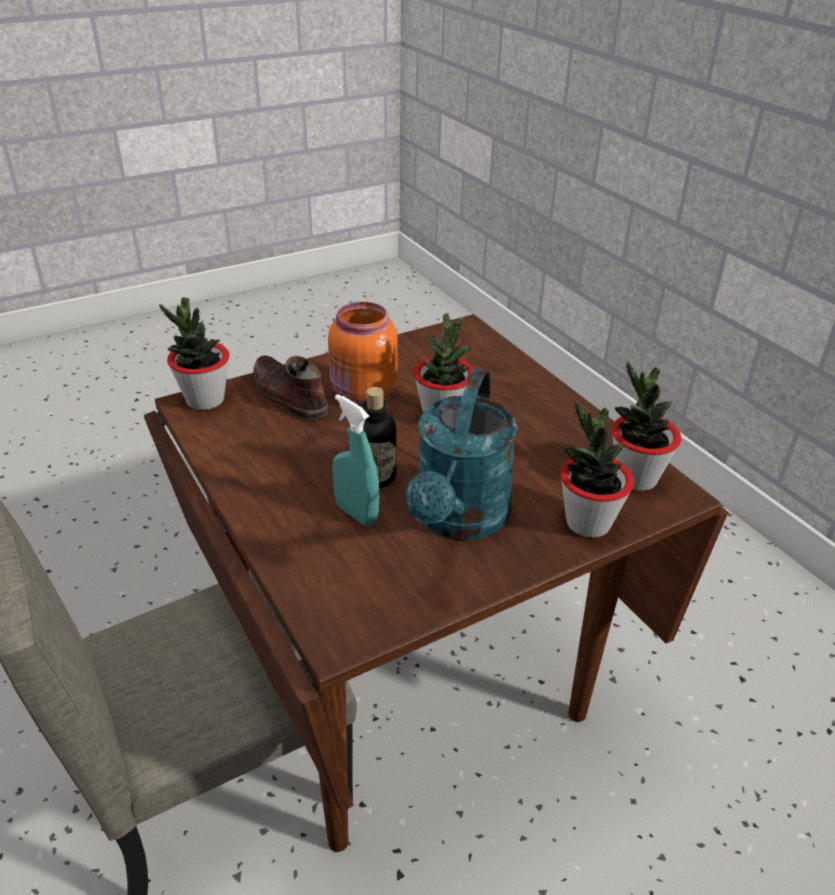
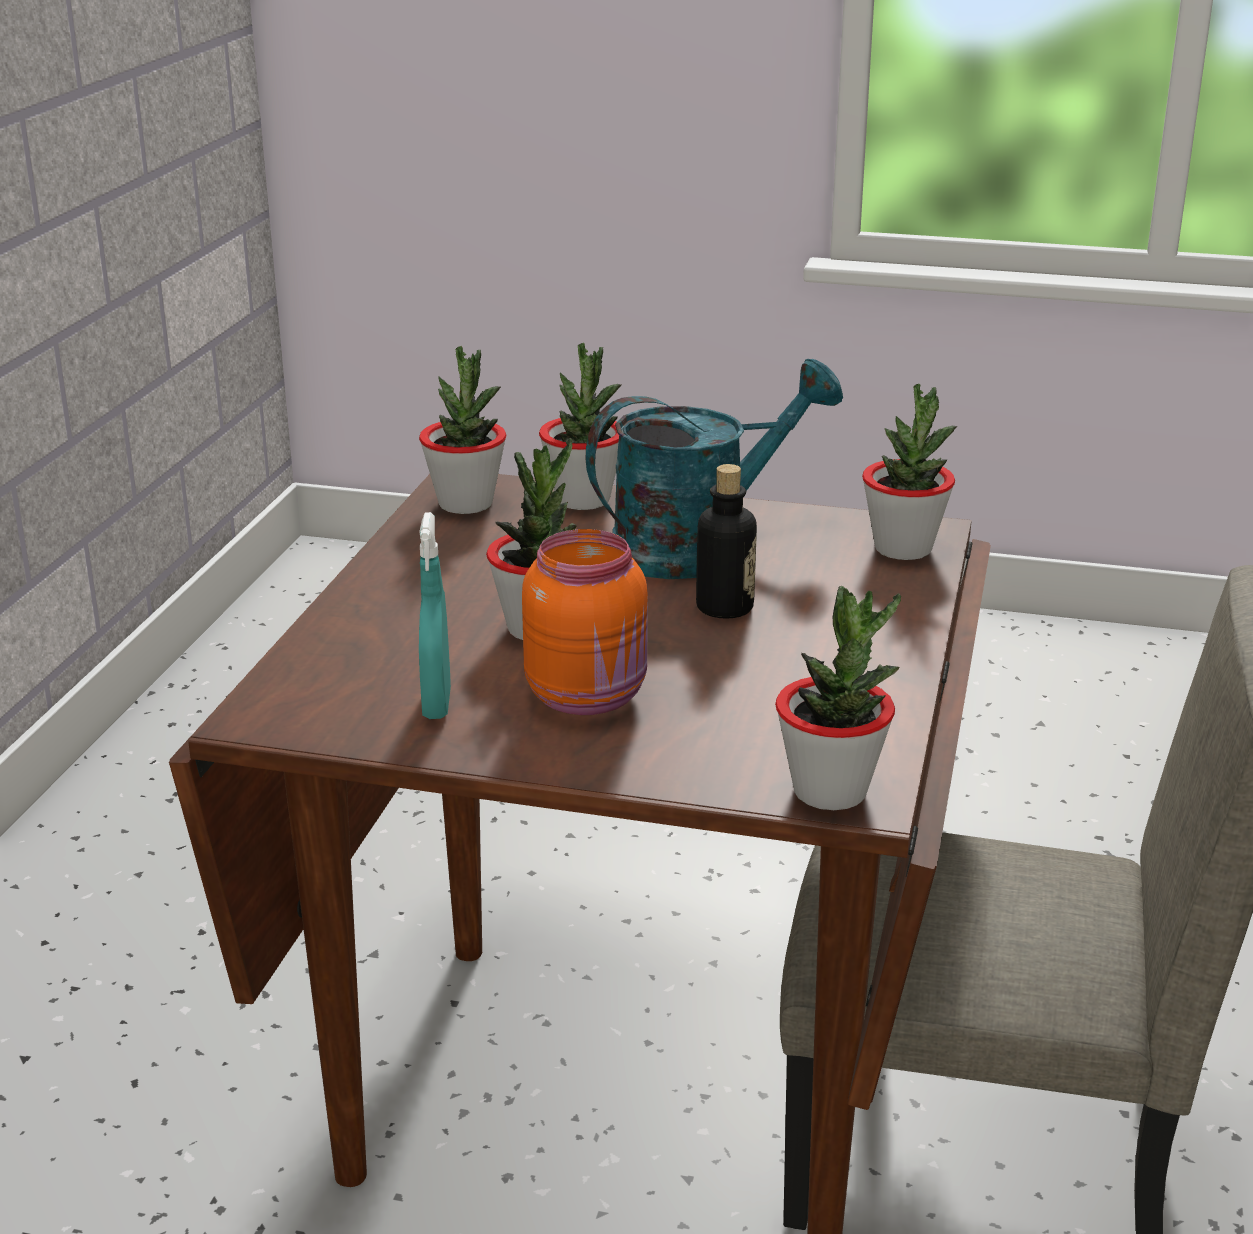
camera: 135 degrees left, 10 degrees down
brown shoe [253,355,329,420] -> none
turquoise spray bottle [332,394,379,526] -> turquoise spray bottle moved to [419,512,451,719]
none -> potted plant [862,383,957,560]

